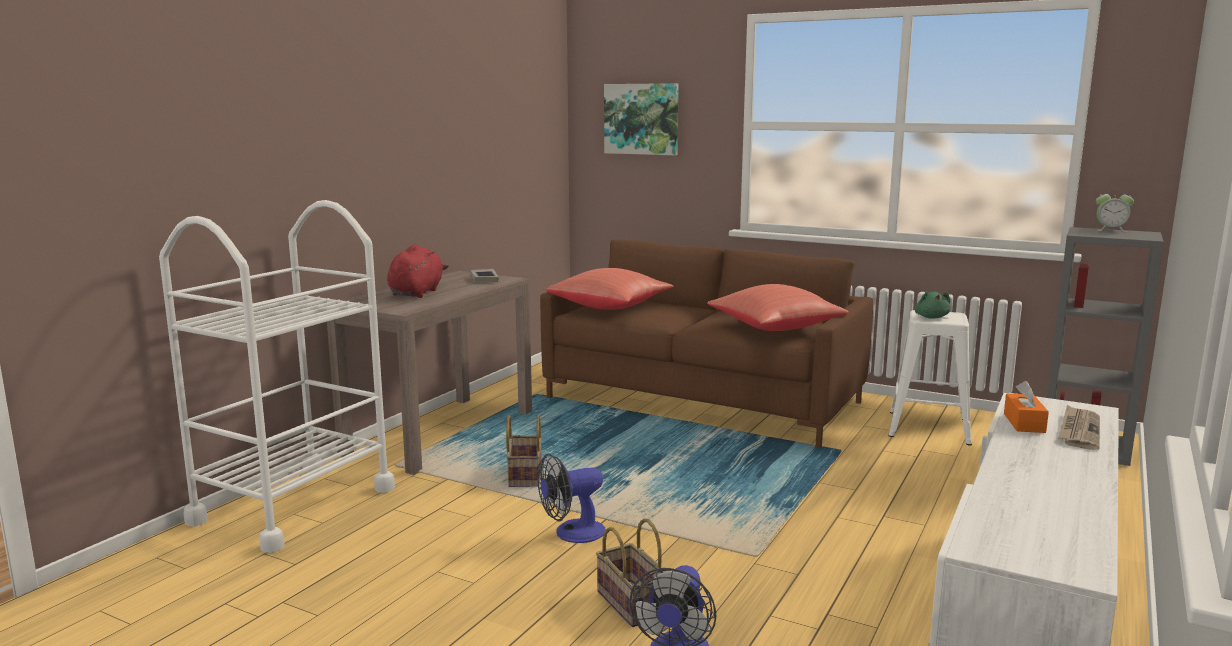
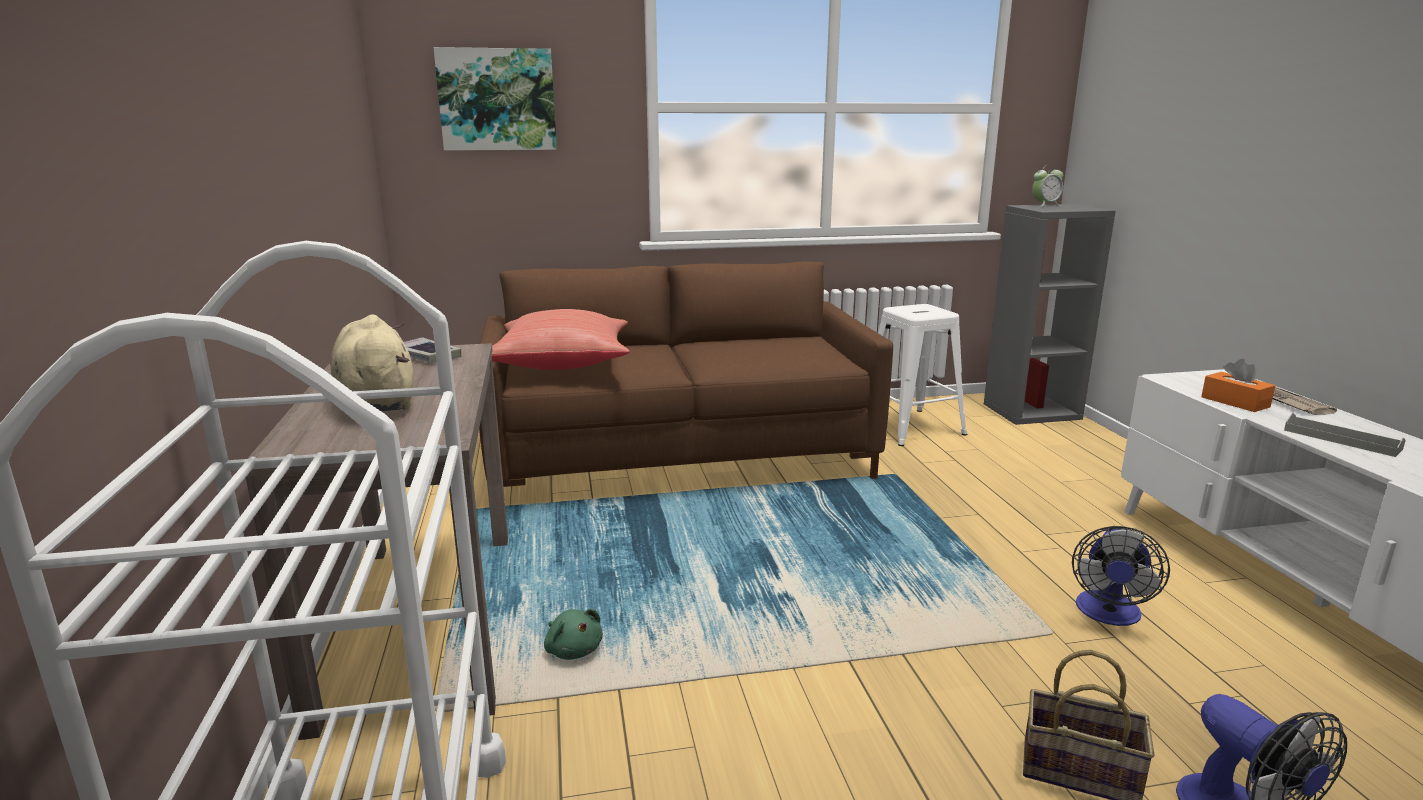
camera: 40 degrees left, 5 degrees up
red plush toy [387,244,449,298] -> beige plush toy [330,314,414,412]
basket [506,415,542,487] -> none
fan [537,454,606,543] -> fan moved to [1072,526,1170,626]
red pillow [707,284,849,331] -> none
green plush toy [915,291,950,319] -> green plush toy moved to [544,609,603,660]
none -> grey tray [1284,413,1406,457]

